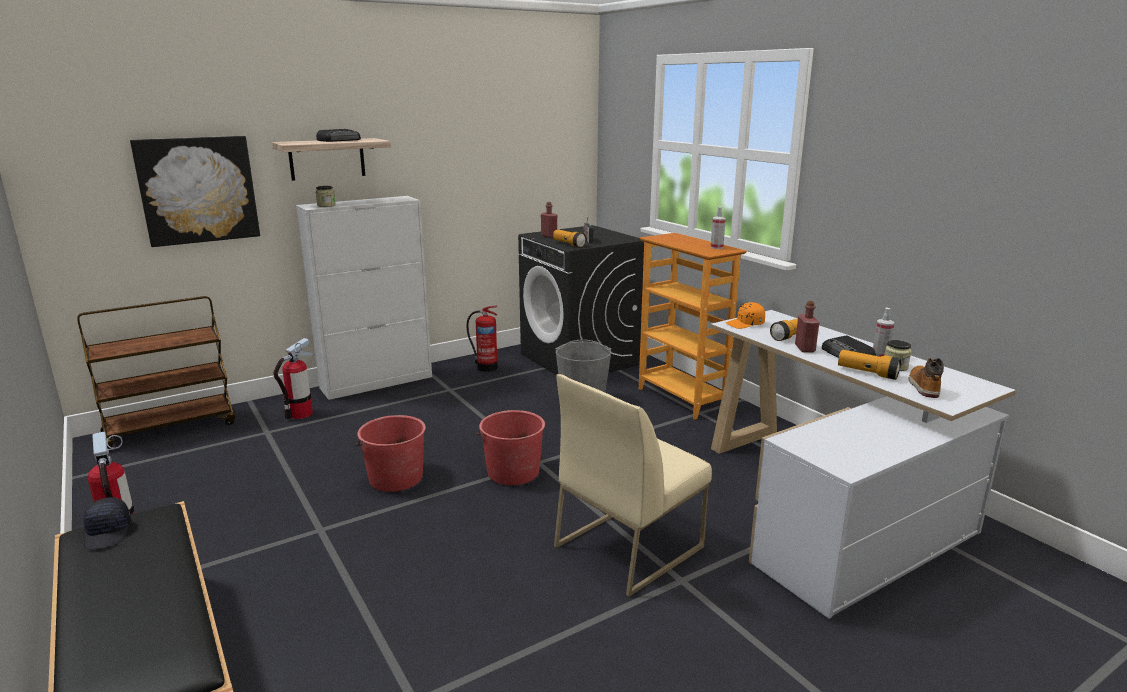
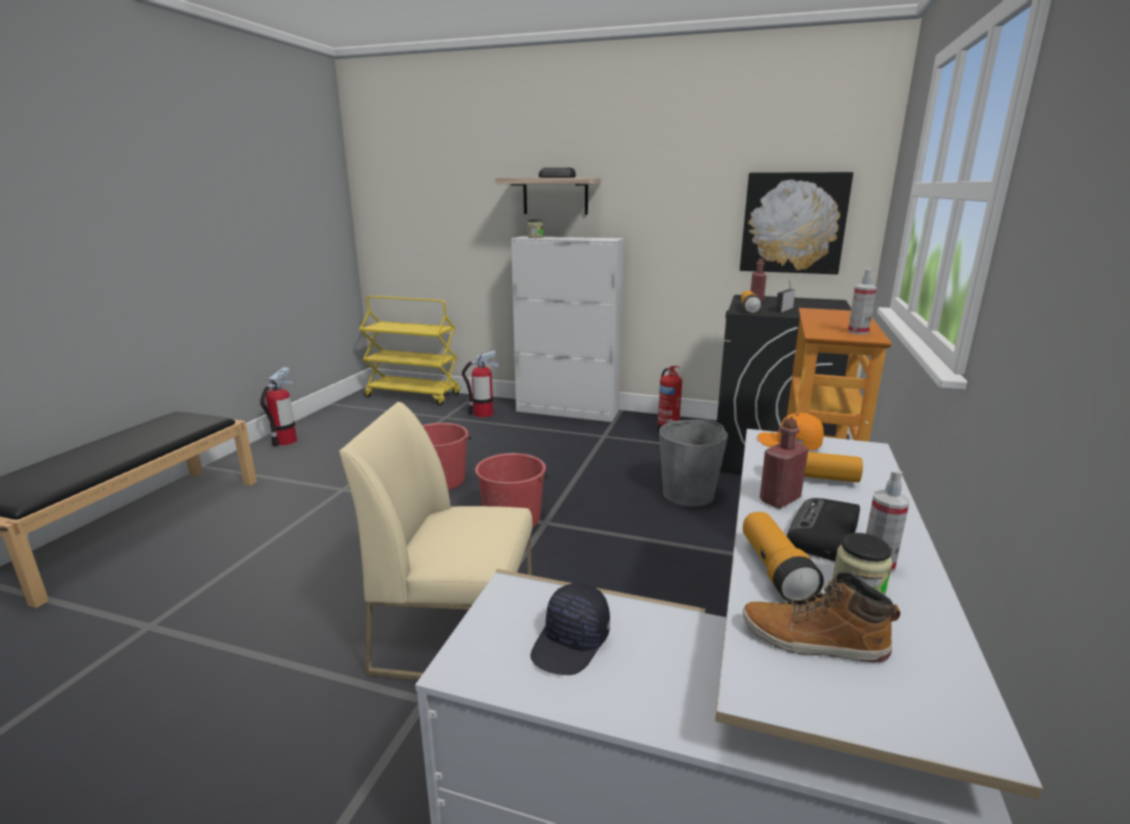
camera: 50 degrees right, 0 degrees up
brown cart [77,296,235,452] -> yellow cart [359,296,460,405]
black cap [84,497,131,549] -> black cap moved to [531,583,610,675]
picture [130,136,260,247] -> picture moved to [740,172,853,274]
boot [909,358,944,398] -> boot turned 135 degrees counterclockwise [743,572,900,663]

